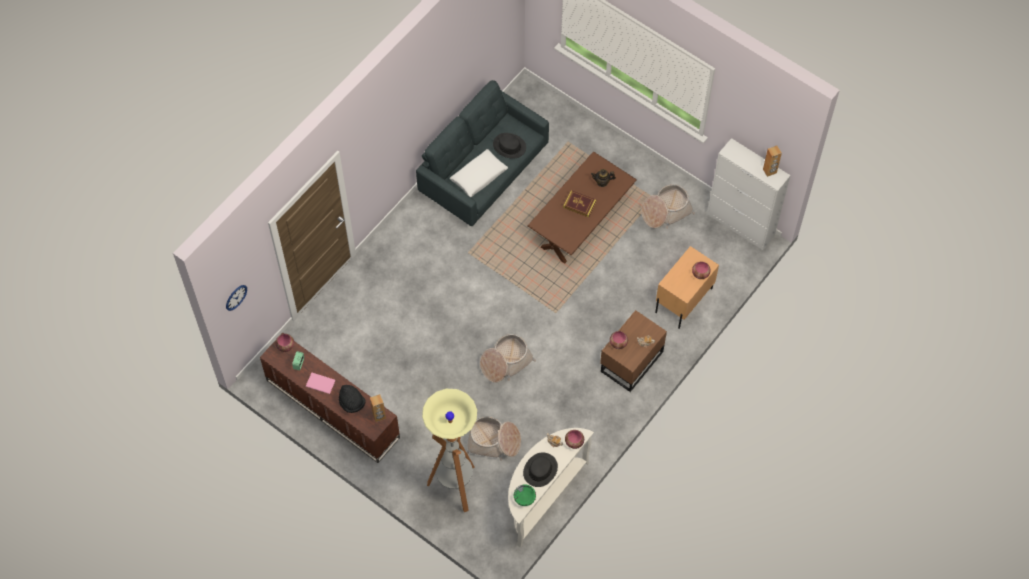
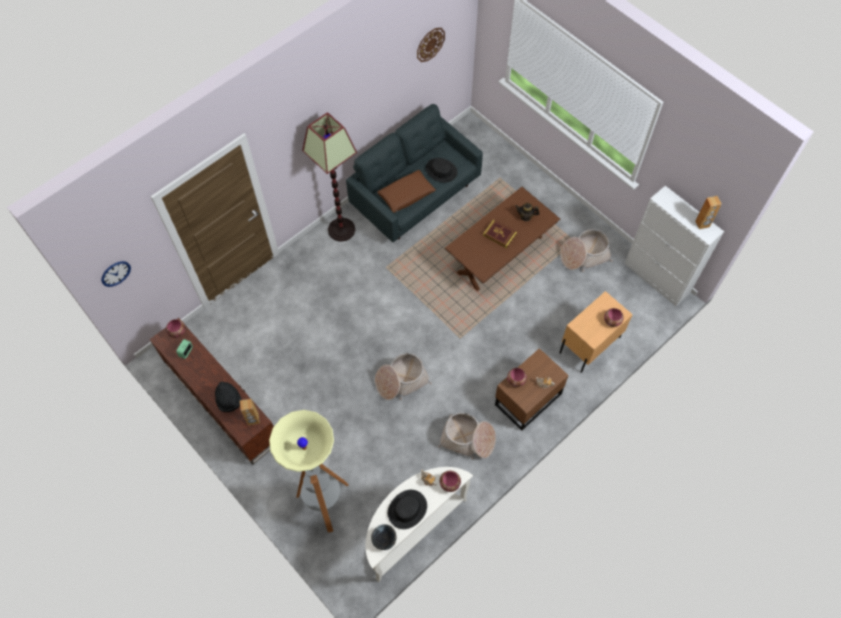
camera: 10 degrees right, 0 degrees up
pink book [306,373,335,394] -> none
white pillow [450,149,508,197] -> brown pillow [377,170,436,213]
basket [466,417,521,461] -> basket moved to [438,413,496,460]
green bowl [514,484,536,506] -> black bowl [371,524,396,550]
none -> floor lamp [302,112,357,242]
none -> wall clock [417,28,445,62]

